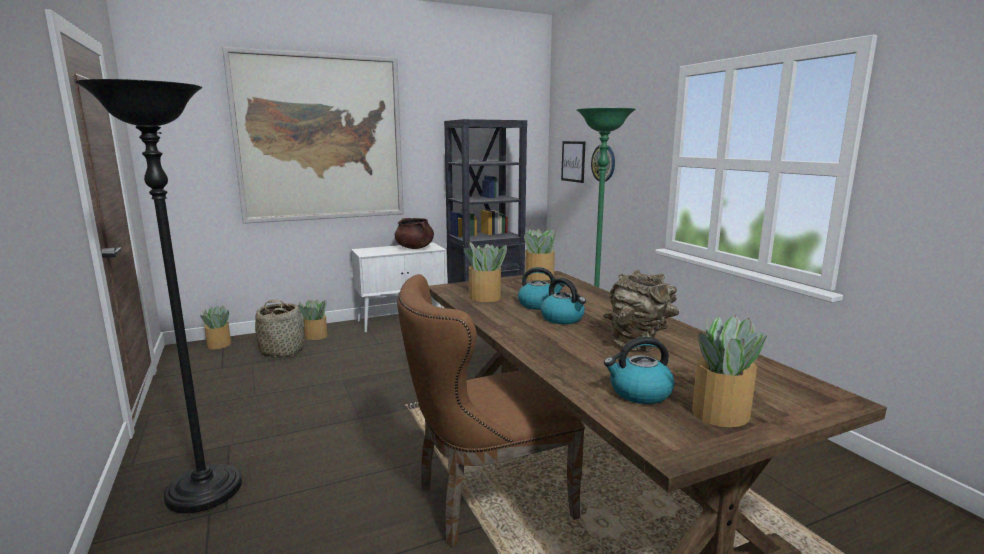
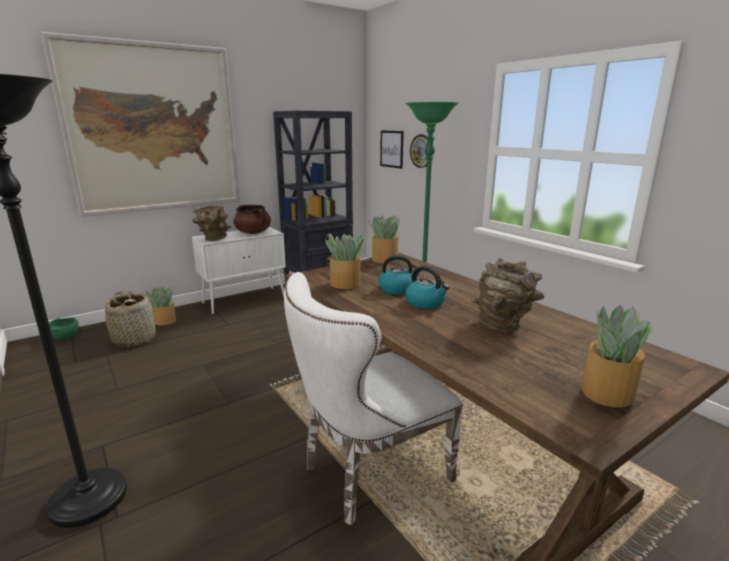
camera: 10 degrees left, 5 degrees up
potted plant [200,306,231,349] -> green bowl [49,317,79,340]
brown chair [397,274,585,547] -> white chair [284,272,463,525]
kettle [604,337,675,404] -> none
none -> brown vase [192,205,231,241]

